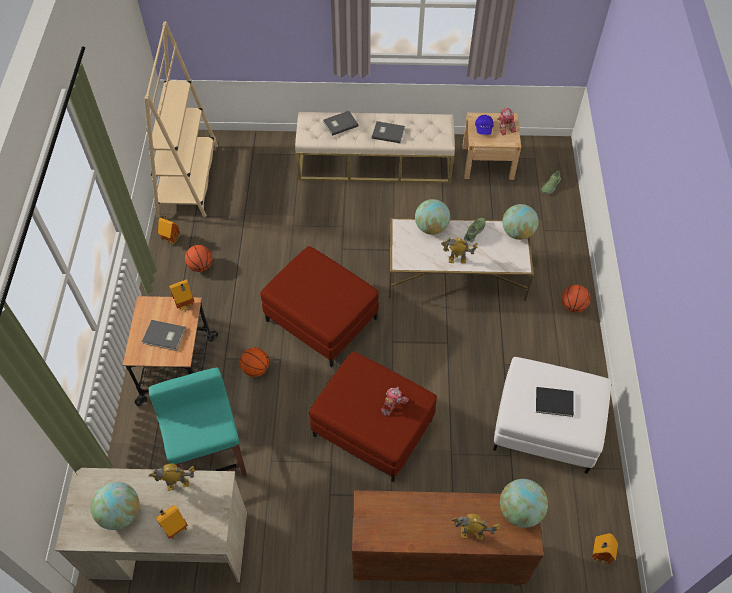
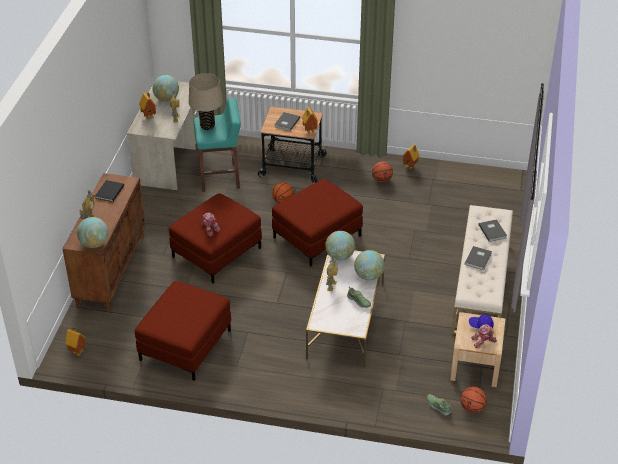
camera: 100 degrees right, 15 degrees down
beige bookcase [144,22,218,218] -> none
white ottoman [493,357,611,474] -> red ottoman [135,281,231,381]
globe [502,204,539,240] -> globe moved to [325,231,355,261]
black book [536,387,574,417] -> black book moved to [95,180,124,202]
basketball [562,285,591,313] -> basketball moved to [460,386,487,413]
none -> beige table lamp [189,73,223,130]

